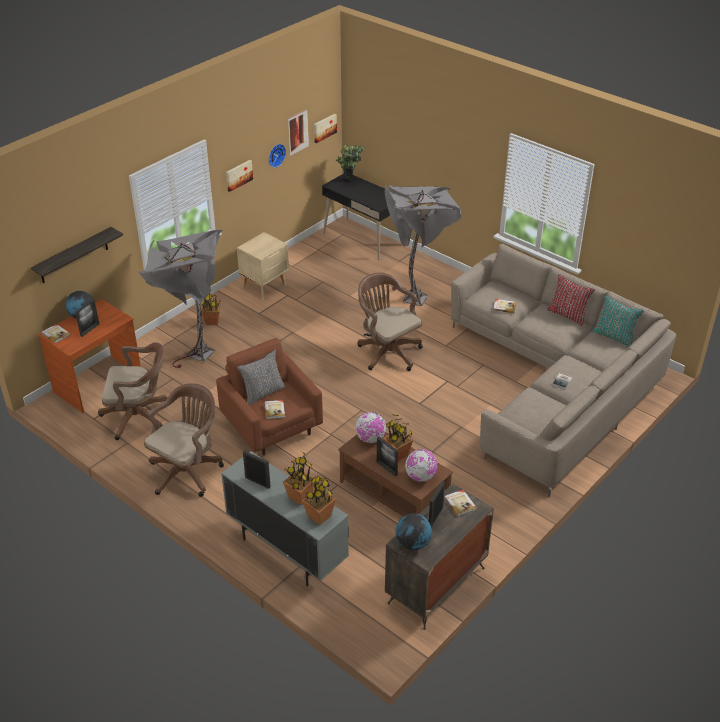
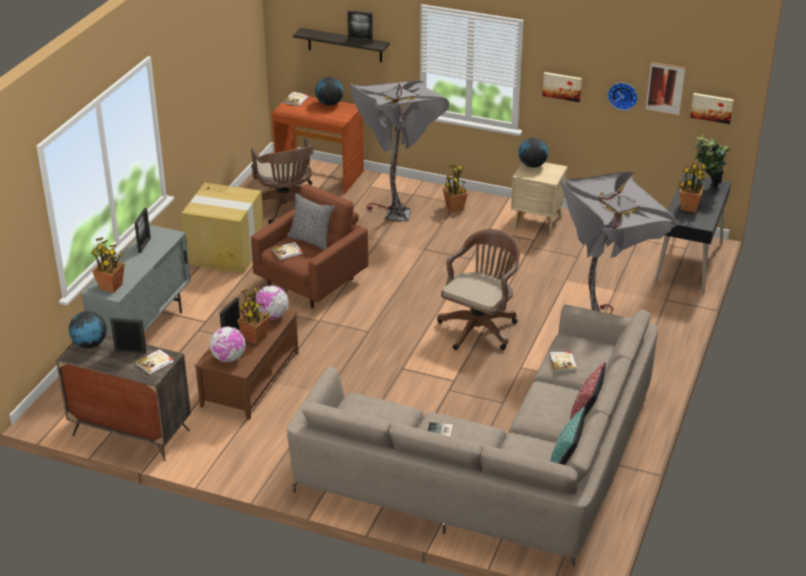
camera: 70 degrees right, 5 degrees down
picture frame [75,299,99,337] -> picture frame moved to [347,11,373,43]
brown office chair [144,383,224,497] -> cardboard box [182,183,264,273]
potted plant [283,452,314,505] -> potted plant moved to [679,163,707,212]
none -> globe [518,138,548,168]

